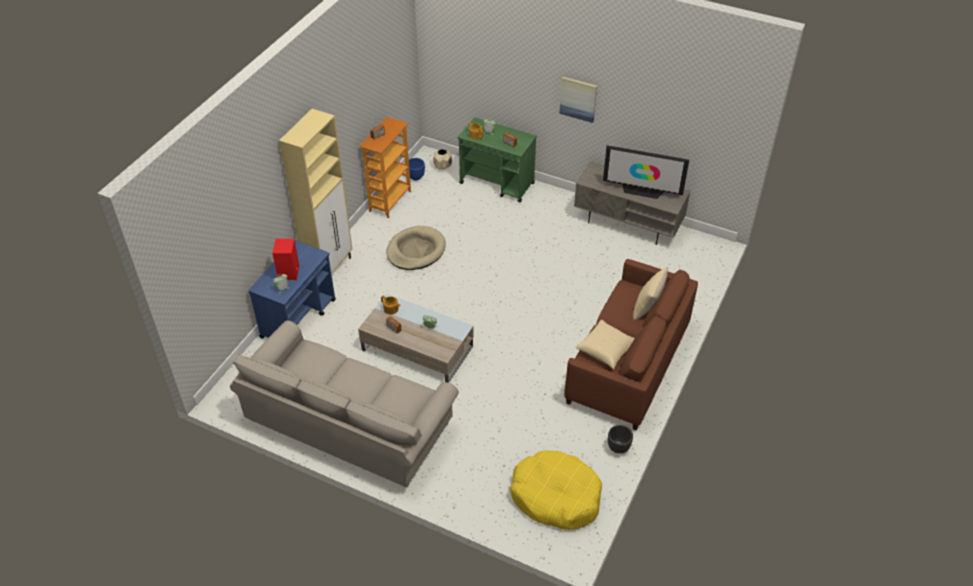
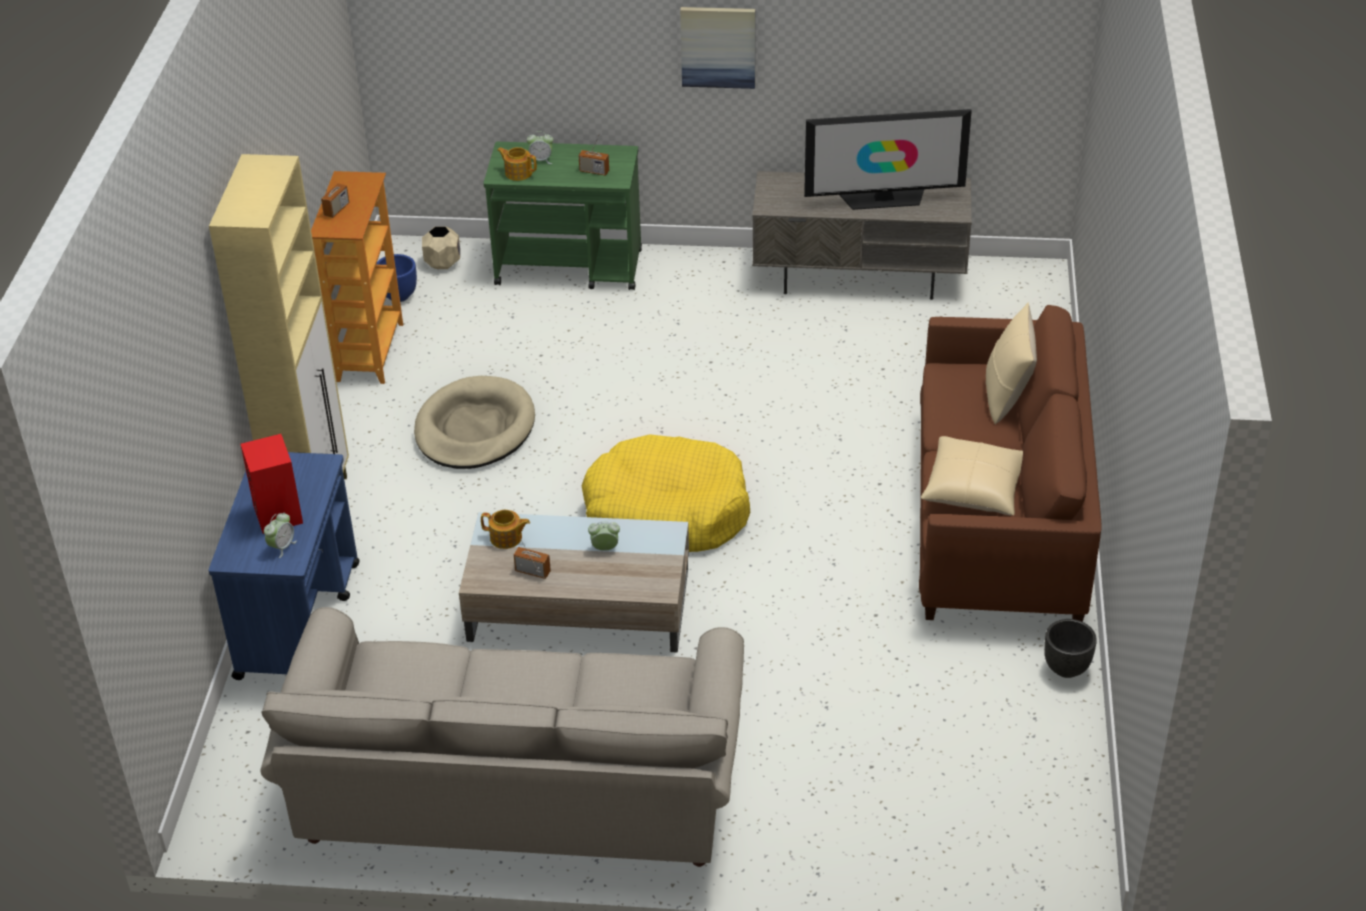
camera: 20 degrees left, 5 degrees down
yellow dog bed [510,450,602,530] -> yellow dog bed moved to [582,434,750,552]

